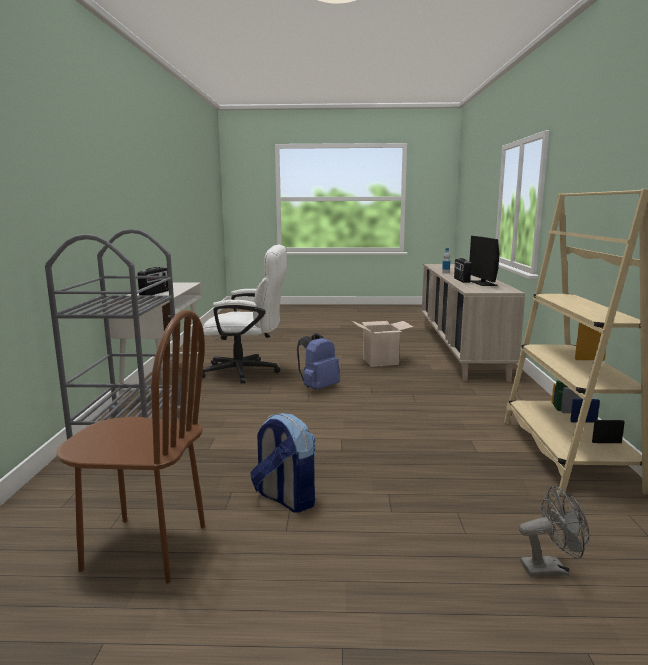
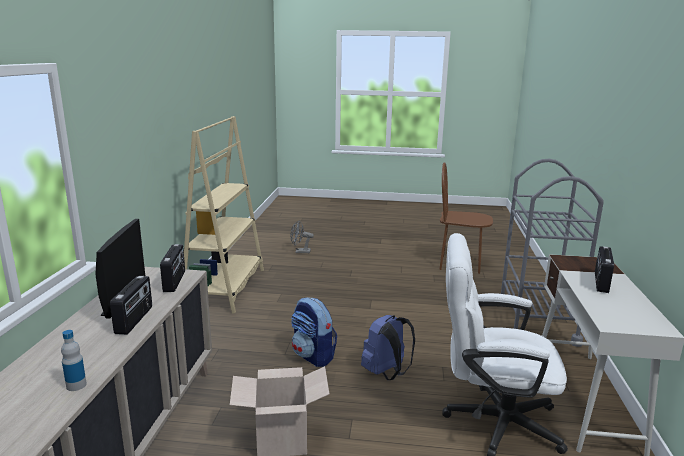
camera: 175 degrees left, 5 degrees up
backpack [250,413,316,513] -> backpack moved to [291,297,337,367]
none -> radio [160,244,185,292]

